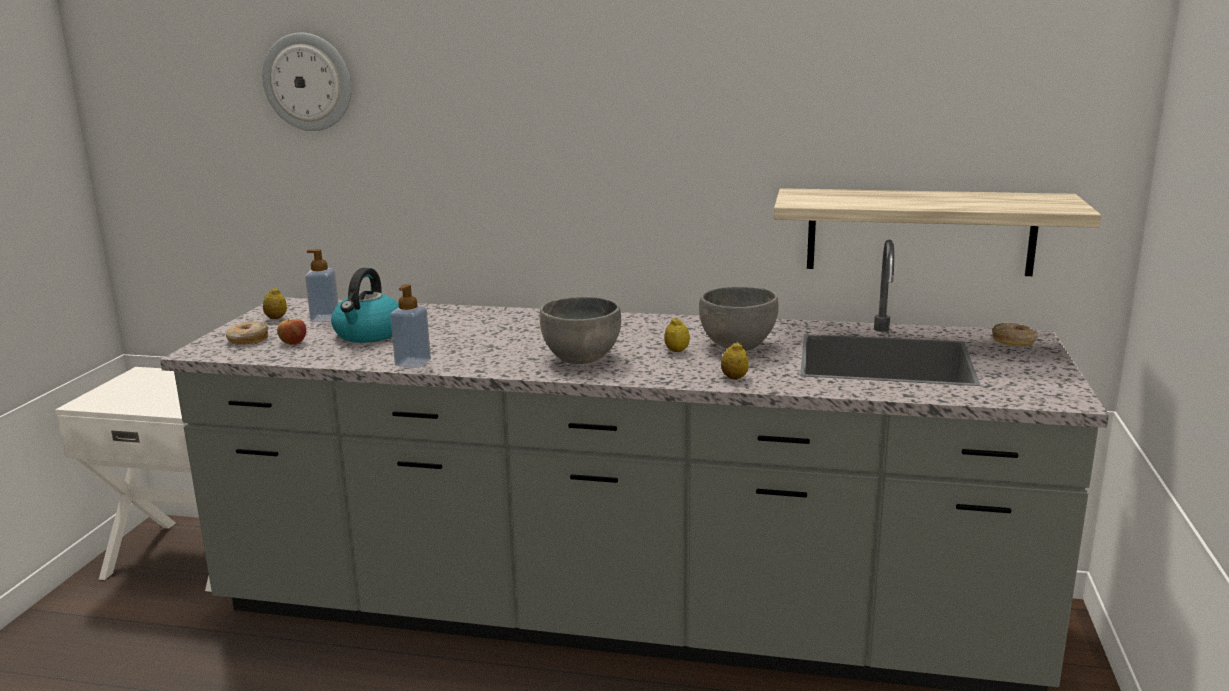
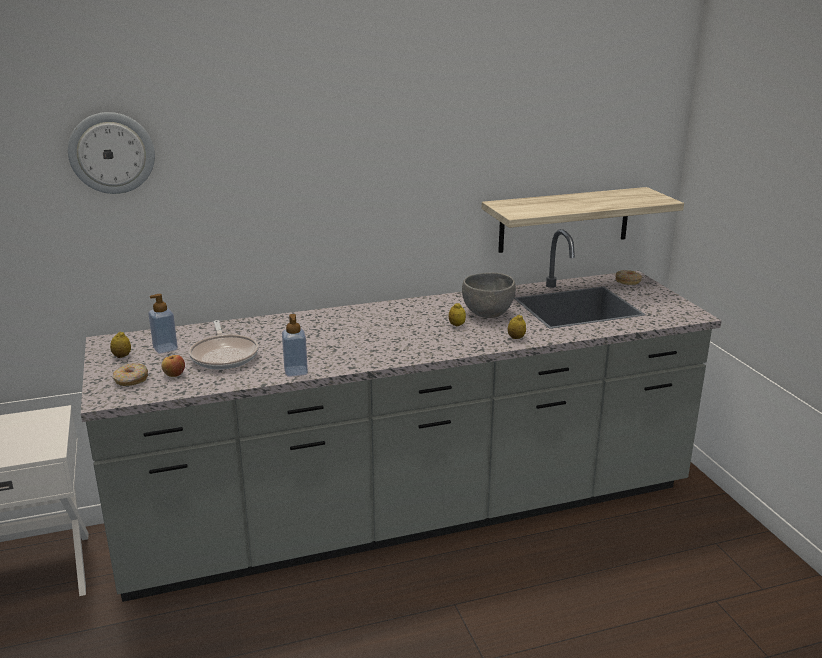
camera: 30 degrees left, 5 degrees up
kettle [331,268,399,343] -> frying pan [189,320,258,369]
grey bowl [539,297,621,364] -> none

